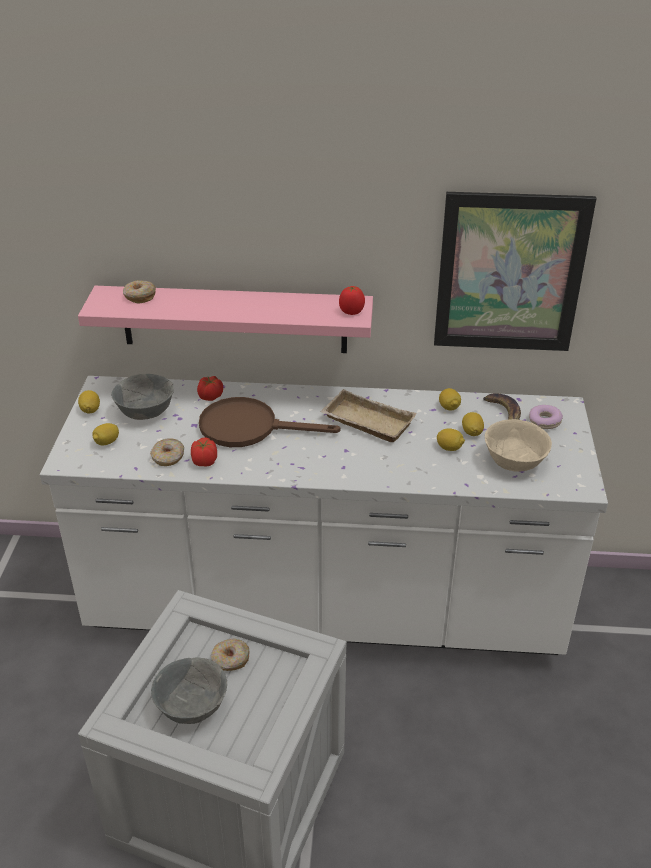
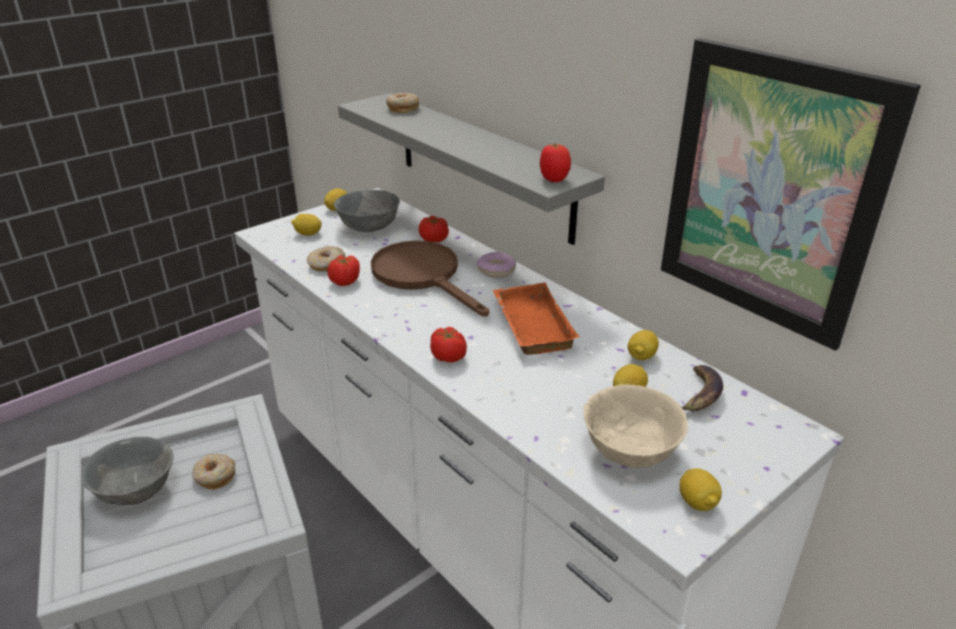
camera: 45 degrees right, 5 degrees down
pink shelf [78,286,373,353] -> grey shelf [338,93,605,245]
beige tray [320,389,417,442] -> orange tray [493,283,579,355]
lemon [437,428,465,451] -> lemon moved to [680,468,722,511]
donut [529,405,563,429] -> donut moved to [477,252,516,278]
none -> tomato [430,327,467,363]

